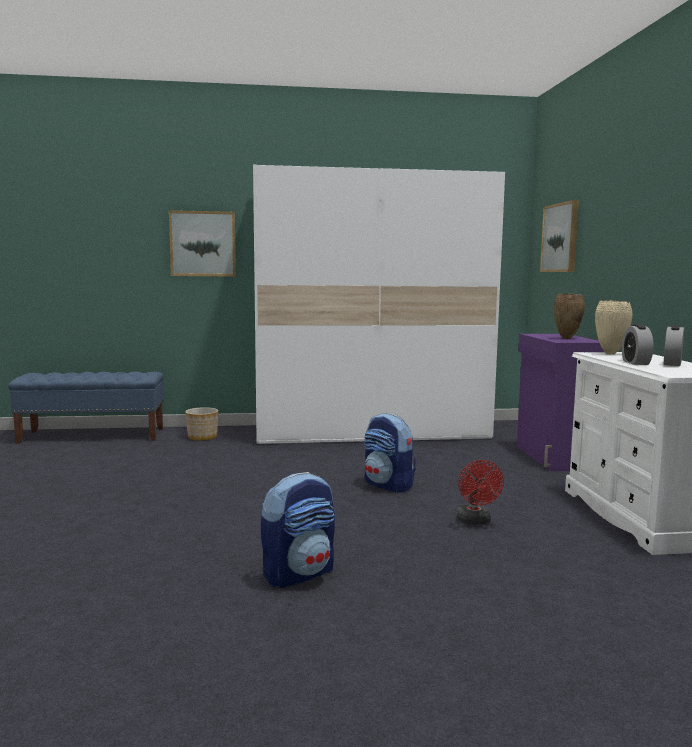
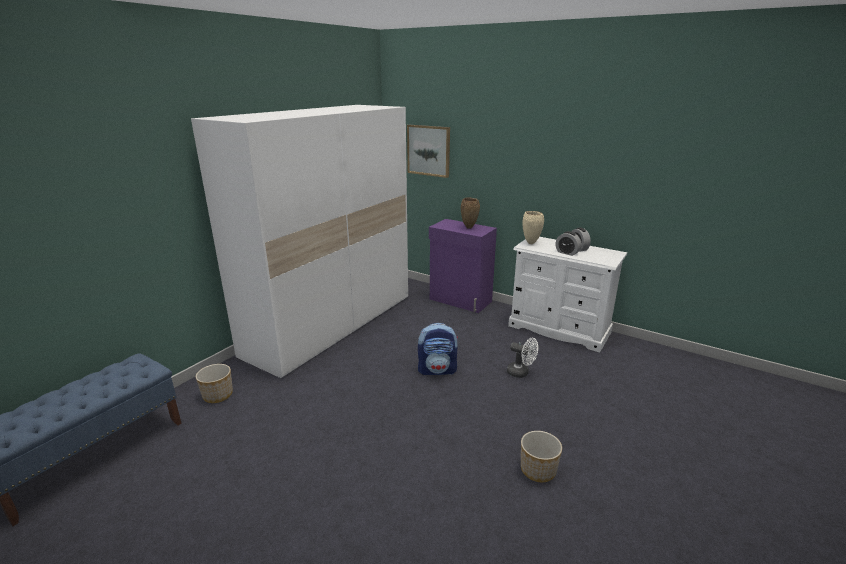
camera: 50 degrees left, 15 degrees up
picture [169,210,236,277] -> none
backpack [261,472,335,588] -> planter [521,431,562,482]
red fan [456,460,504,525] -> white fan [507,338,538,378]

